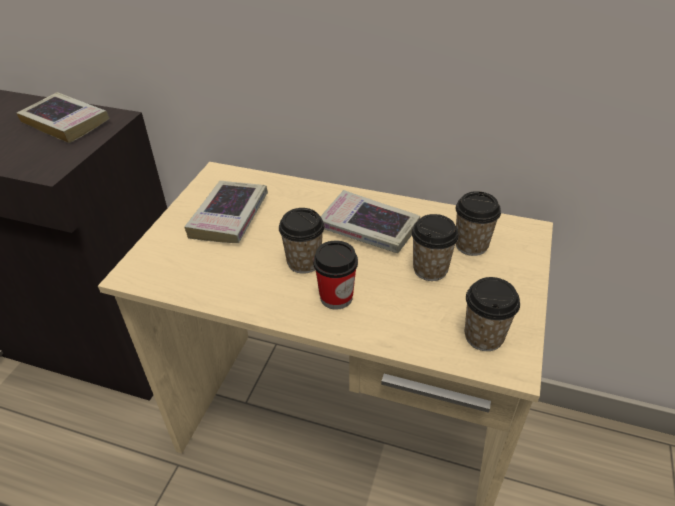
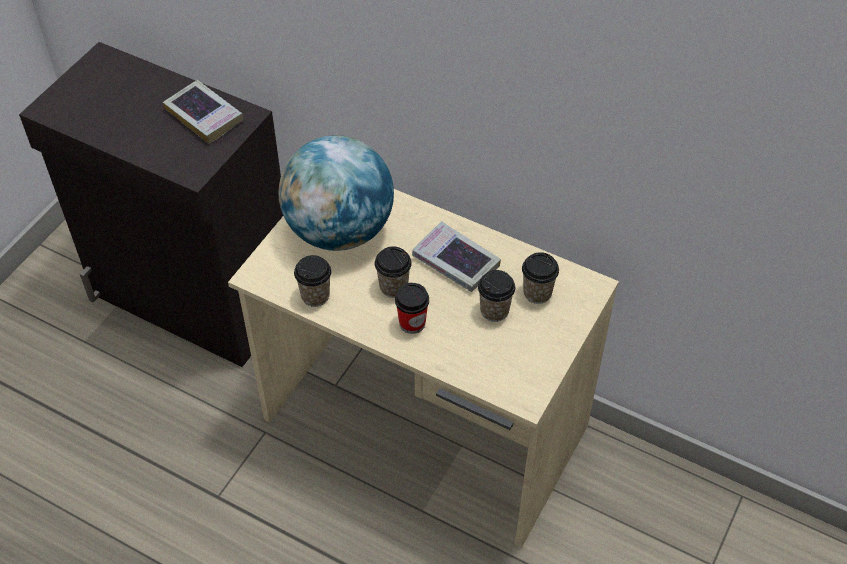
camera: 10 degrees right, 10 degrees up
book [184,181,268,243] -> globe [279,135,394,251]
cup [465,277,520,351] -> cup moved to [294,255,331,307]

